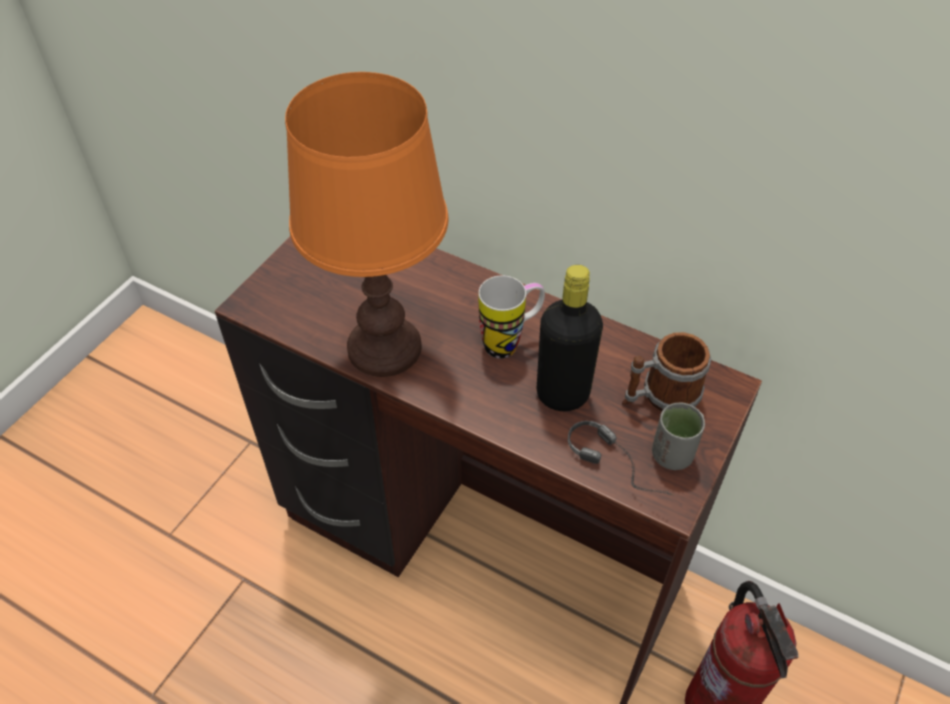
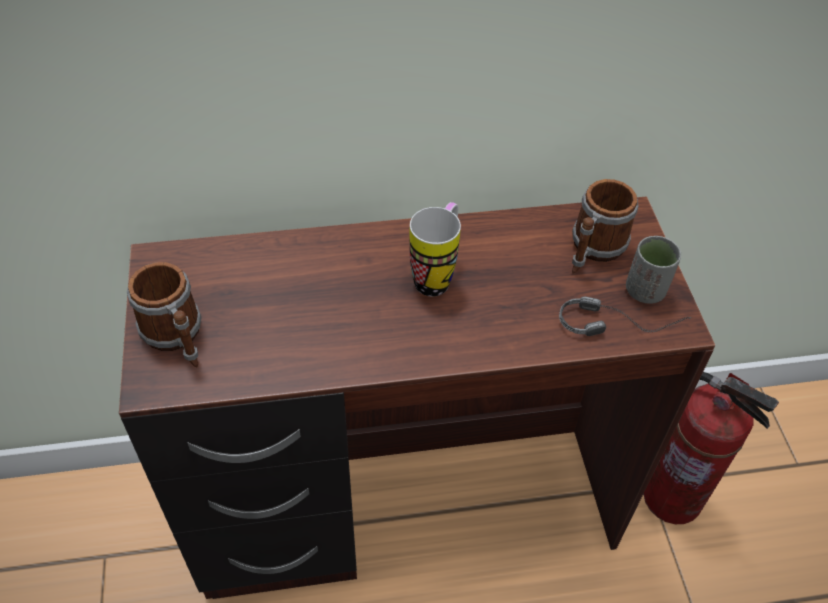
camera: 40 degrees left, 0 degrees up
orange table lamp [285,72,448,377] -> none
black bottle [536,265,603,411] -> none
none -> mug [127,262,201,367]

